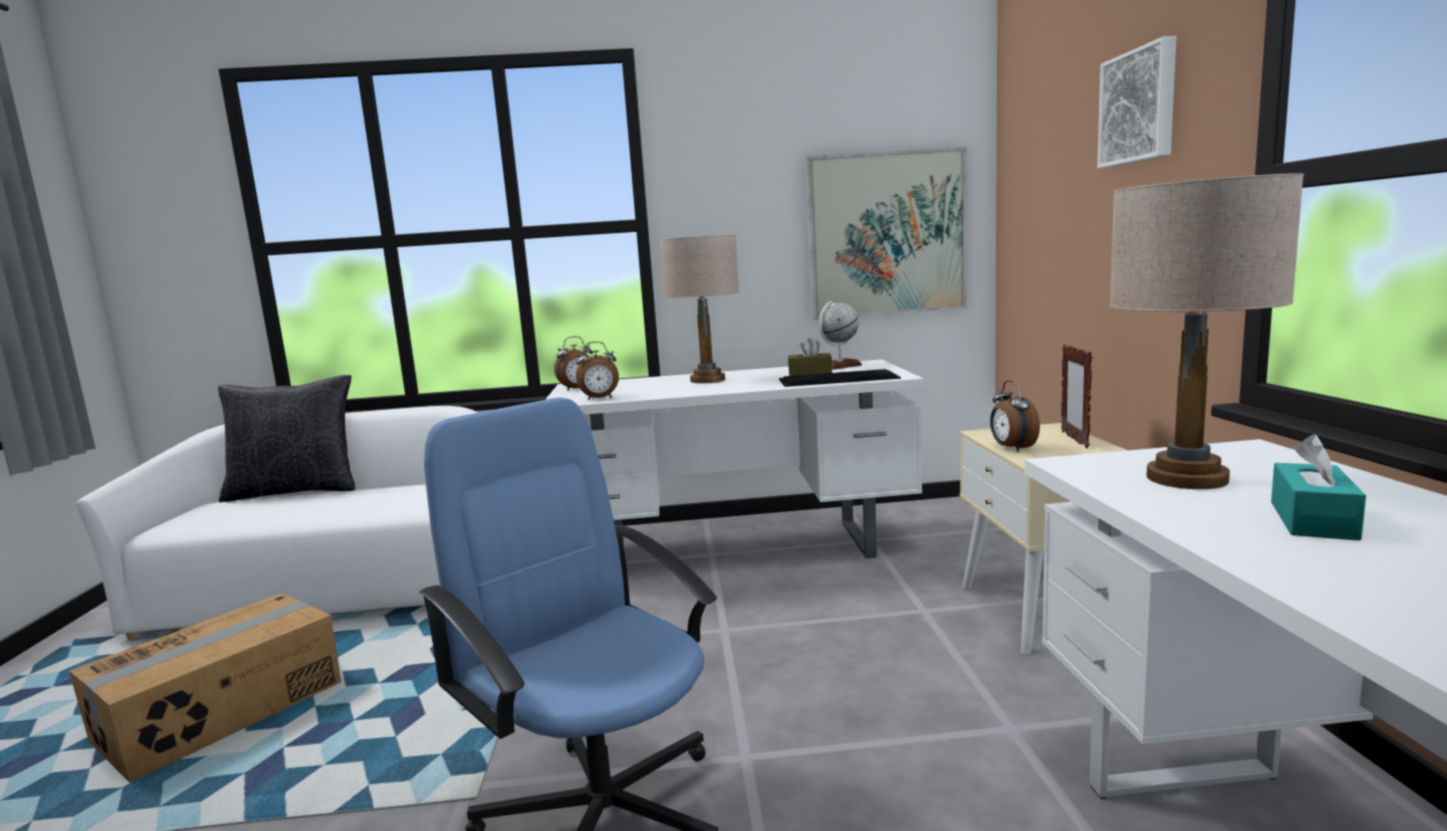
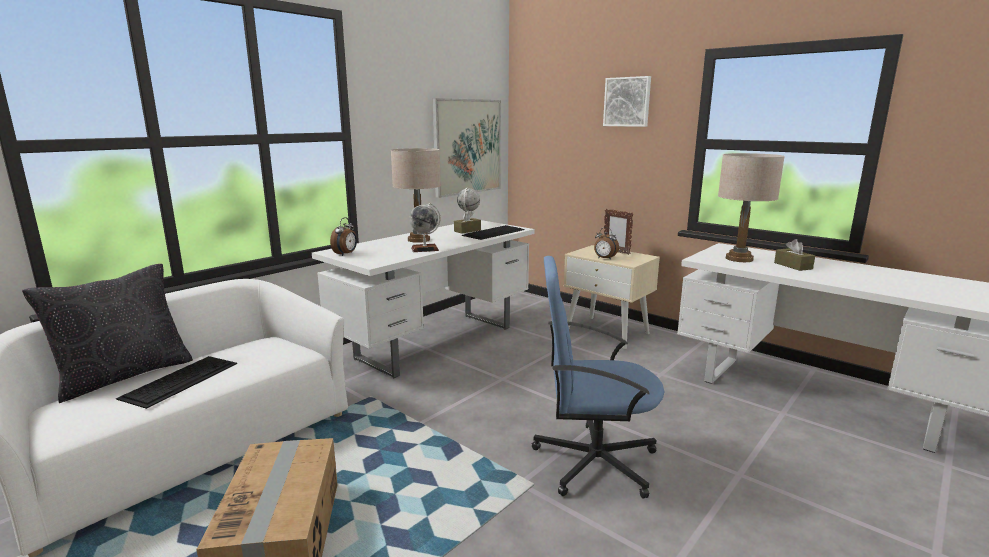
camera: 45 degrees left, 5 degrees up
alarm clock [576,341,619,400] -> none
turquoise tissue box [1271,434,1366,541] -> brown tissue box [774,239,815,271]
none -> keyboard [116,356,237,409]
none -> globe [409,203,441,252]

